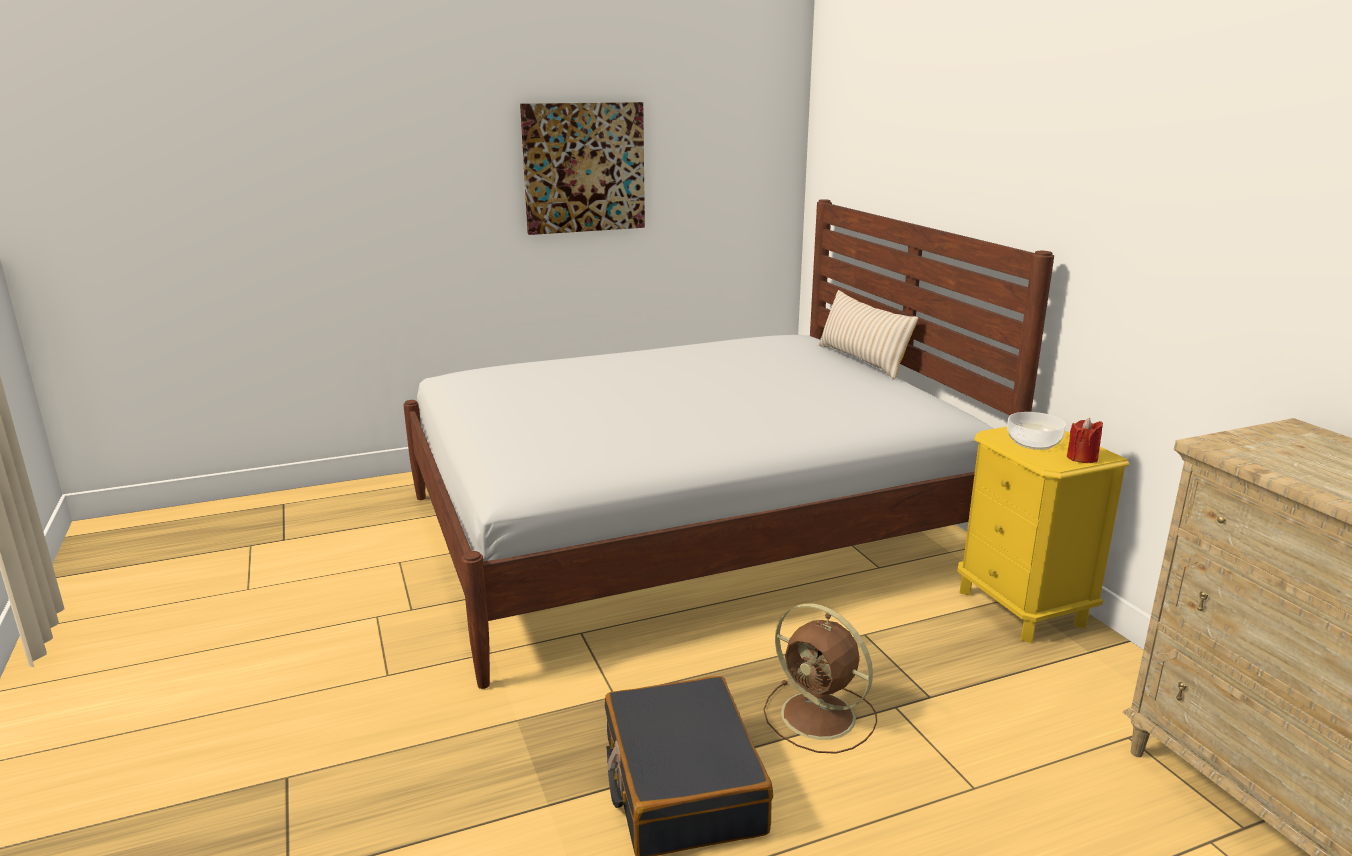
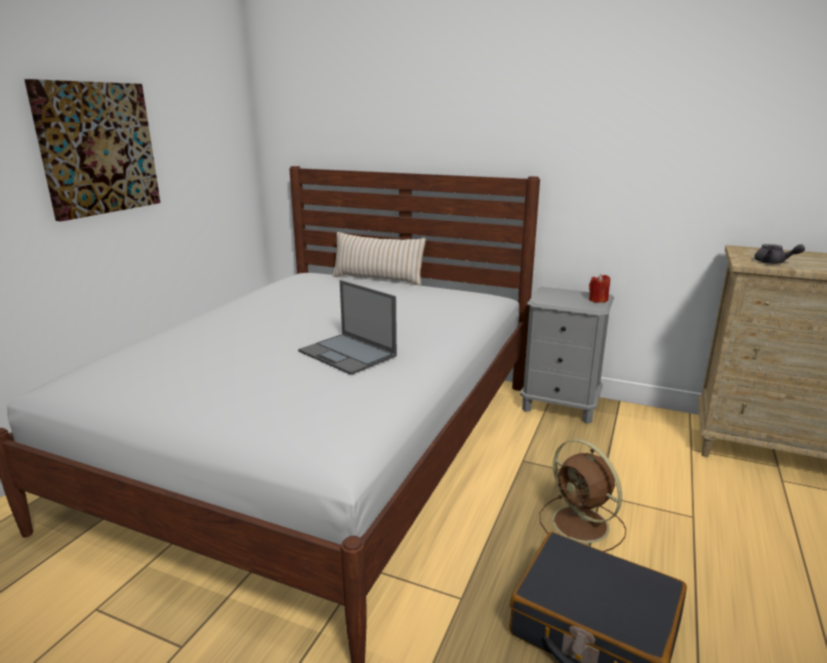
camera: 45 degrees left, 0 degrees up
brown fan [763,603,877,754] -> brown fan turned 60 degrees clockwise [539,439,626,552]
yellow nightstand [957,427,1129,643] -> grey nightstand [520,287,614,424]
bowl [1007,412,1066,450] -> none
none -> laptop [298,280,397,375]
none -> grey teapot [754,244,805,264]

